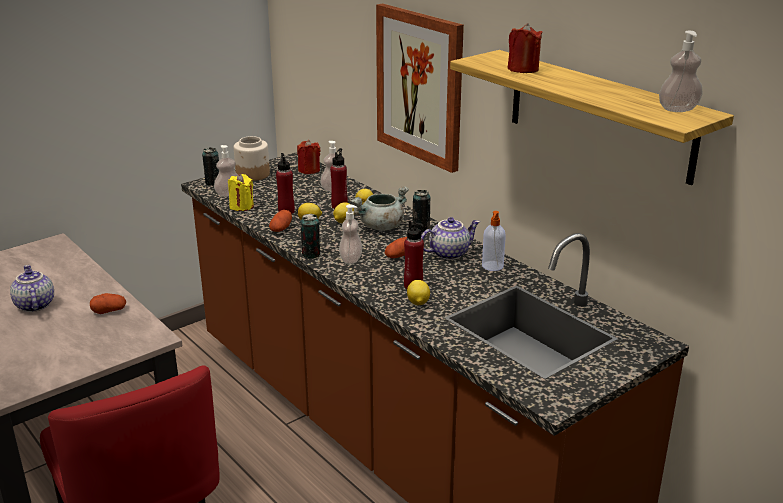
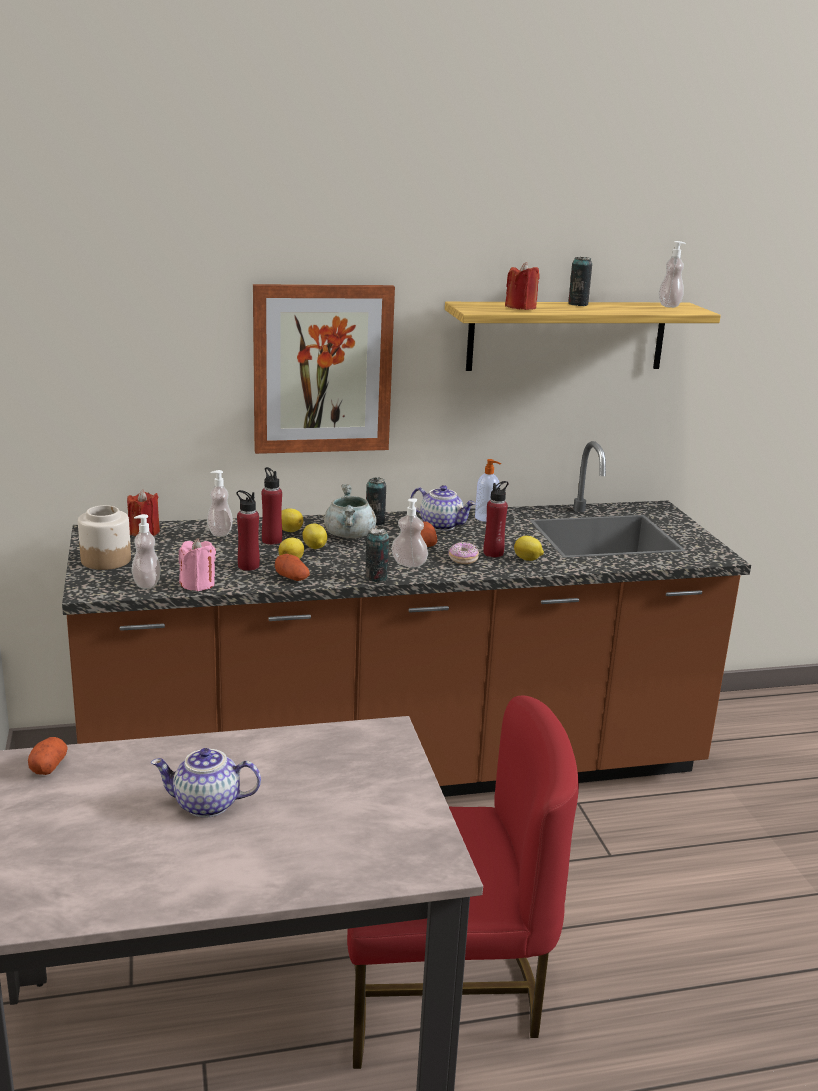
camera: 65 degrees left, 5 degrees down
potato [90,293,126,314] -> potato moved to [28,737,68,775]
can [202,148,219,186] -> can moved to [568,257,592,306]
yellow candle [228,174,254,211] -> pink candle [179,538,216,591]
teapot [421,217,480,260] -> teapot turned 120 degrees clockwise [411,485,476,531]
none -> donut [448,542,479,564]

